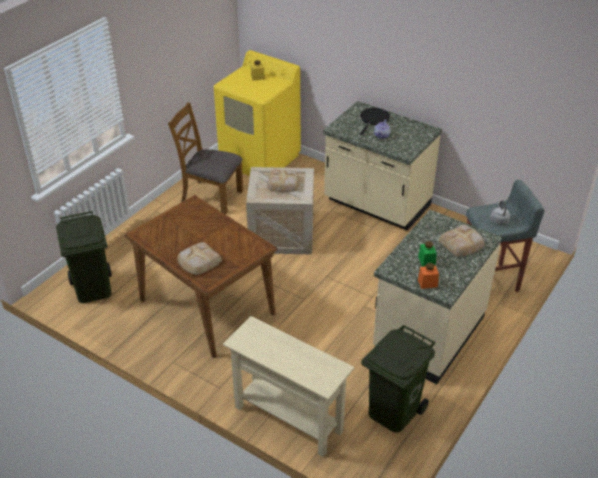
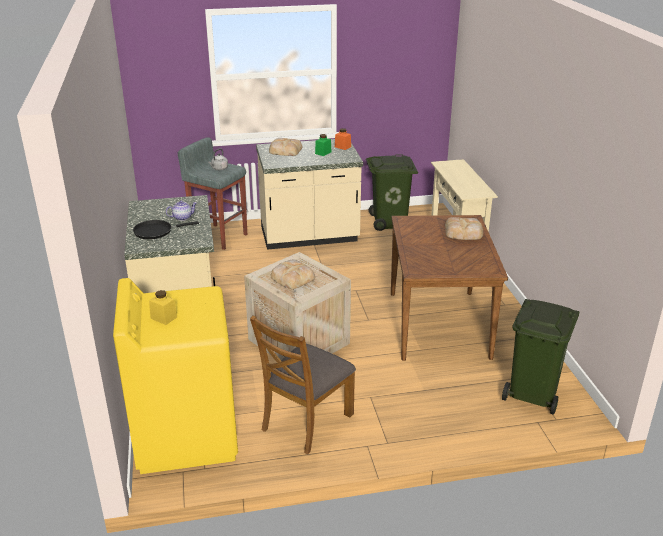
camera: 135 degrees left, 10 degrees down
brown chair [168,102,243,215] -> brown chair turned 60 degrees clockwise [250,315,356,454]

